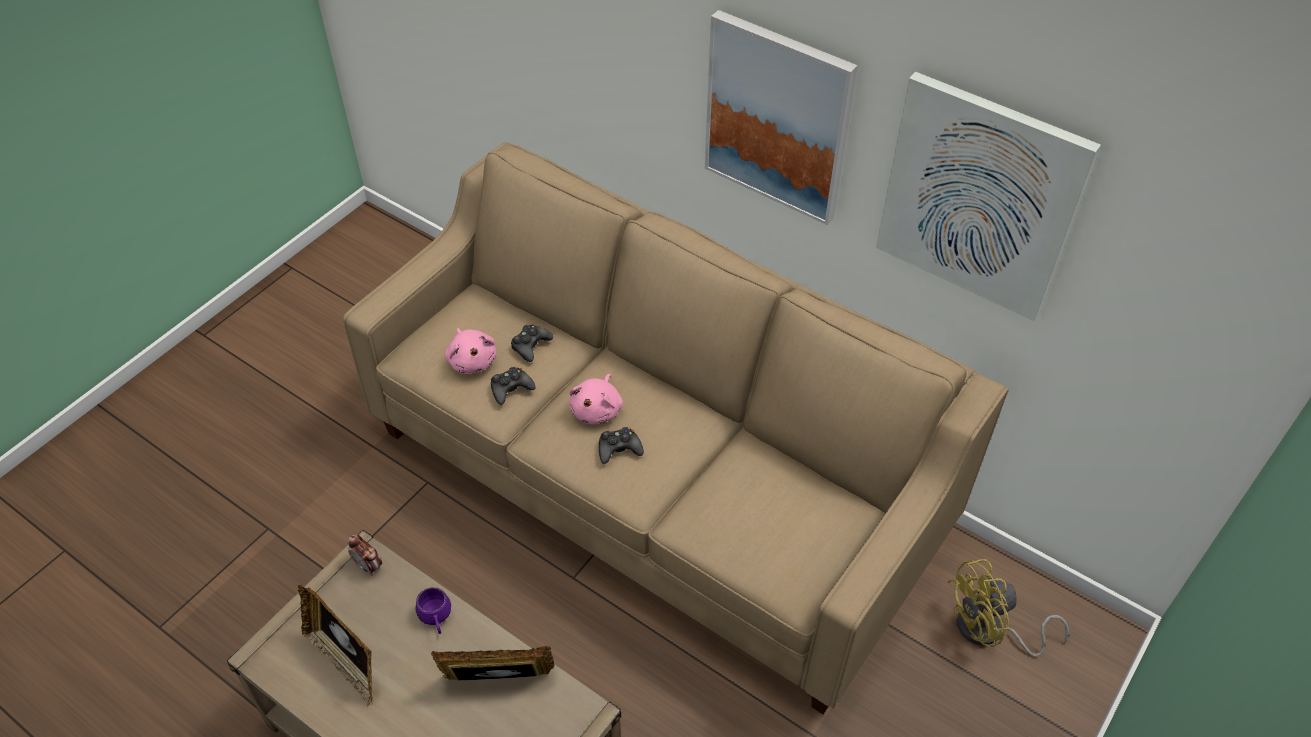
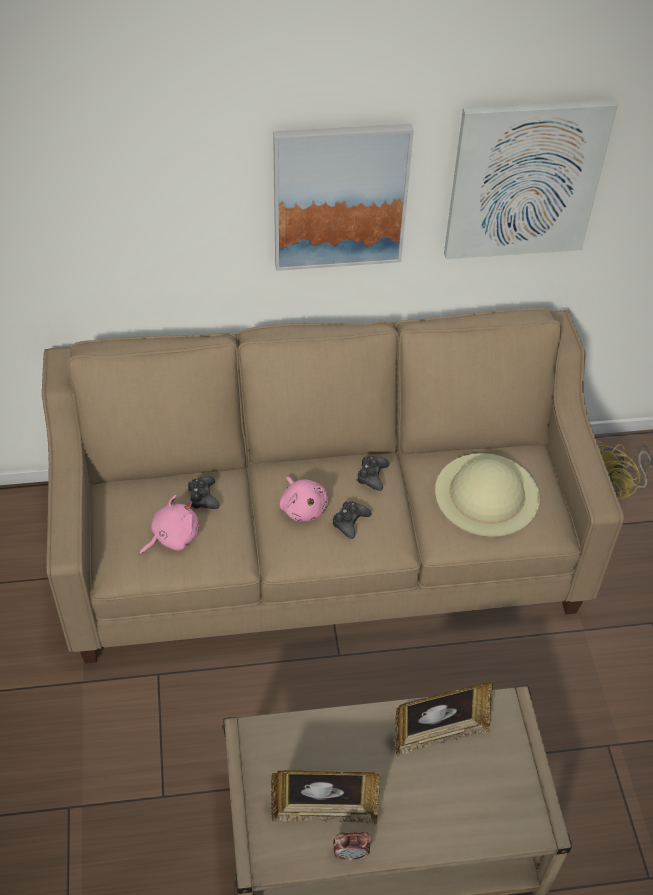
camera: 45 degrees left, 0 degrees up
alarm clock [348,534,382,576] -> alarm clock moved to [333,832,372,860]
purple mug [416,587,451,634] -> none
picture frame [431,646,555,680] -> picture frame turned 150 degrees counterclockwise [395,682,493,756]
pink plush toy [445,328,496,374] -> pink plush toy turned 60 degrees counterclockwise [139,495,199,555]
black game controller [491,367,536,405] -> black game controller moved to [356,456,390,491]
none -> beige hat [435,453,540,537]

